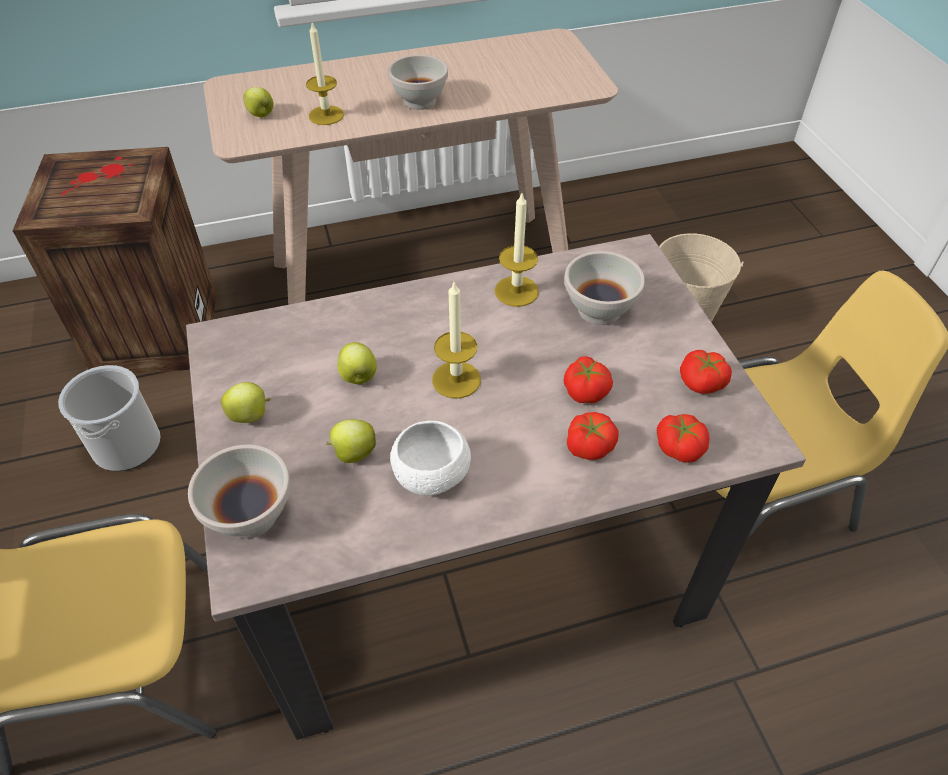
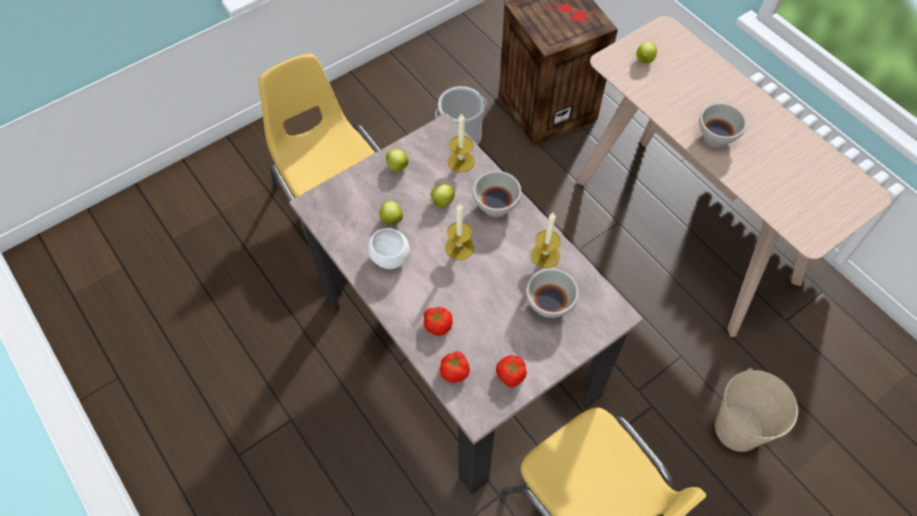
camera: 70 degrees right, 10 degrees up
white bowl [188,444,291,538] -> white bowl moved to [473,171,521,217]
candle [306,23,344,125] -> candle moved to [448,113,475,173]
tomato [564,356,613,404] -> none

